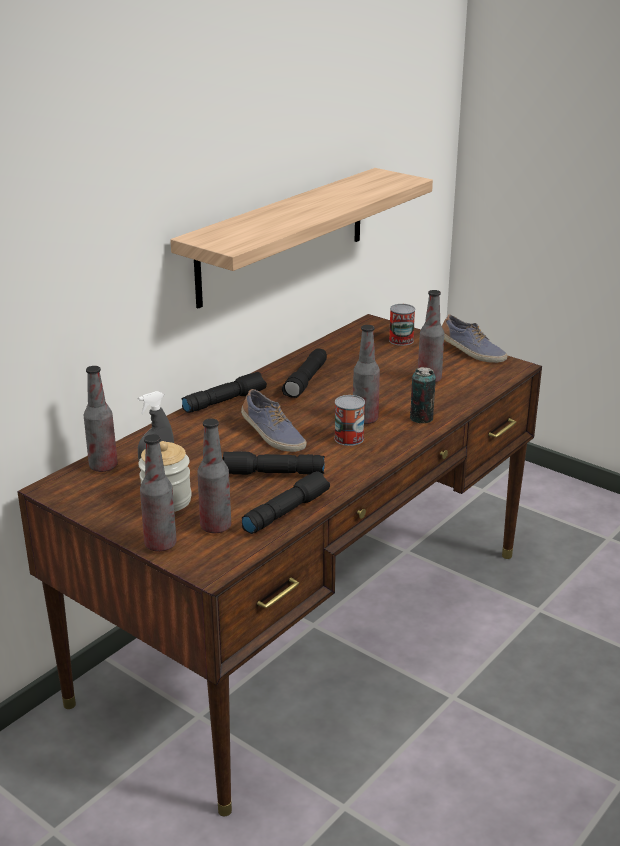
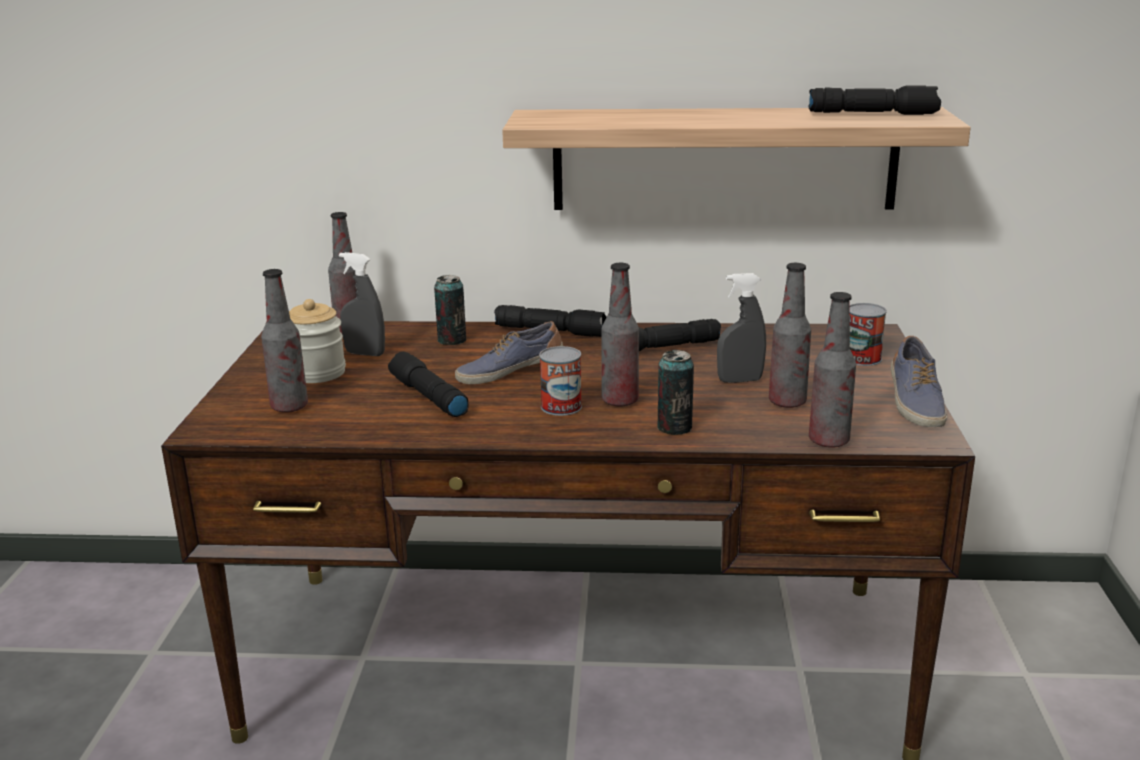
camera: 55 degrees right, 5 degrees down
bottle [140,434,177,552] -> bottle moved to [809,292,856,448]
shoe [241,389,307,452] -> shoe turned 60 degrees clockwise [455,321,563,384]
black flashlight [242,471,330,534] -> black flashlight moved to [808,86,941,115]
none -> can [434,275,466,345]
none -> grey spray bottle [717,273,766,383]

